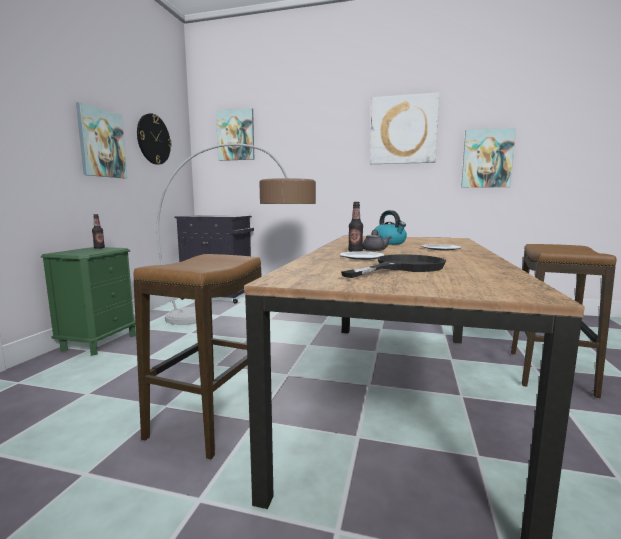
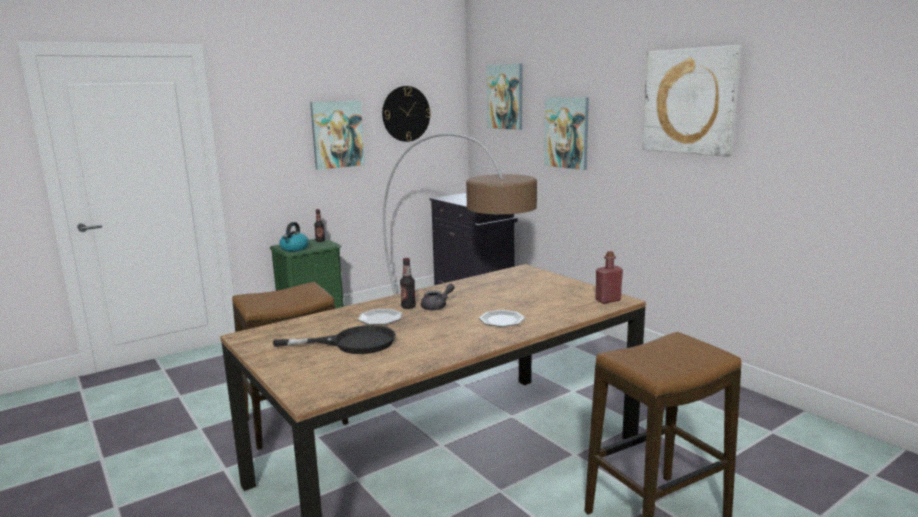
camera: 40 degrees right, 5 degrees up
kettle [374,210,407,245] -> kettle moved to [279,222,309,251]
picture [461,128,516,188] -> picture moved to [544,97,589,170]
none -> red bottle [596,251,623,304]

